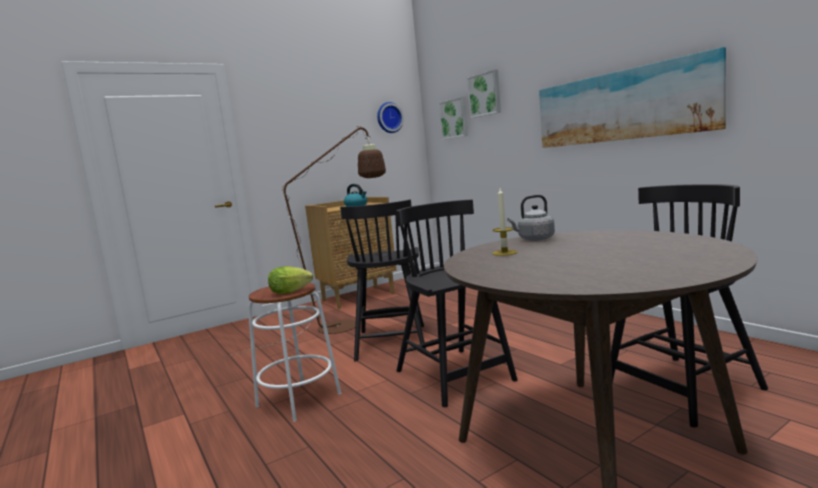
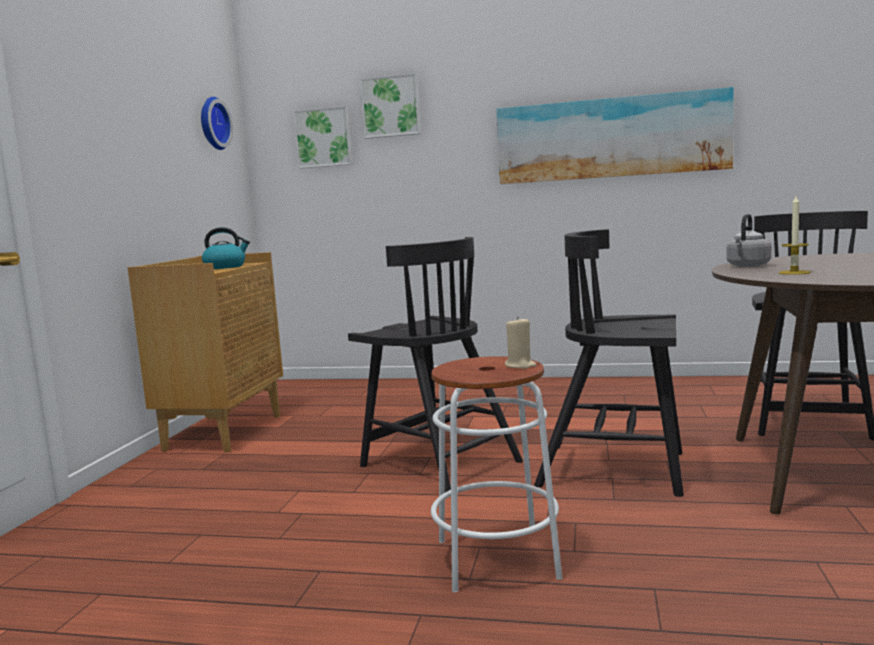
camera: 45 degrees left, 0 degrees up
brown floor lamp [223,126,386,358] -> none
lettuce [268,266,313,294] -> beige candle [505,316,536,369]

